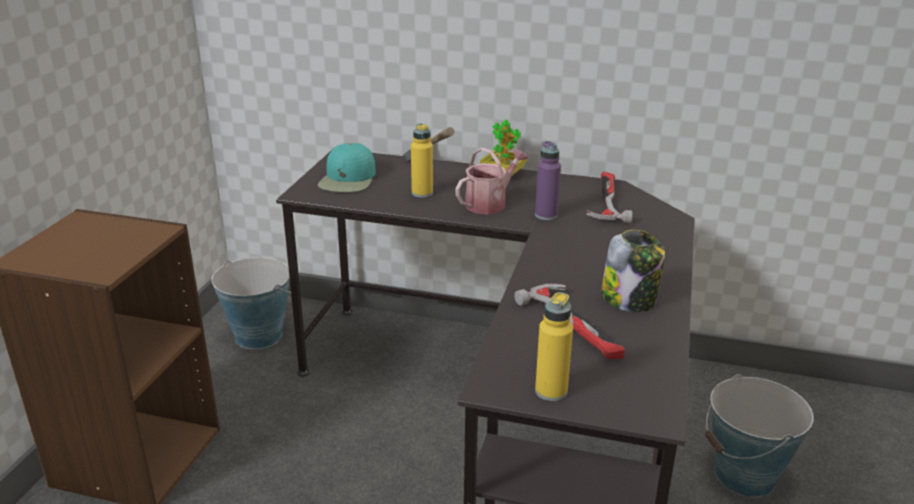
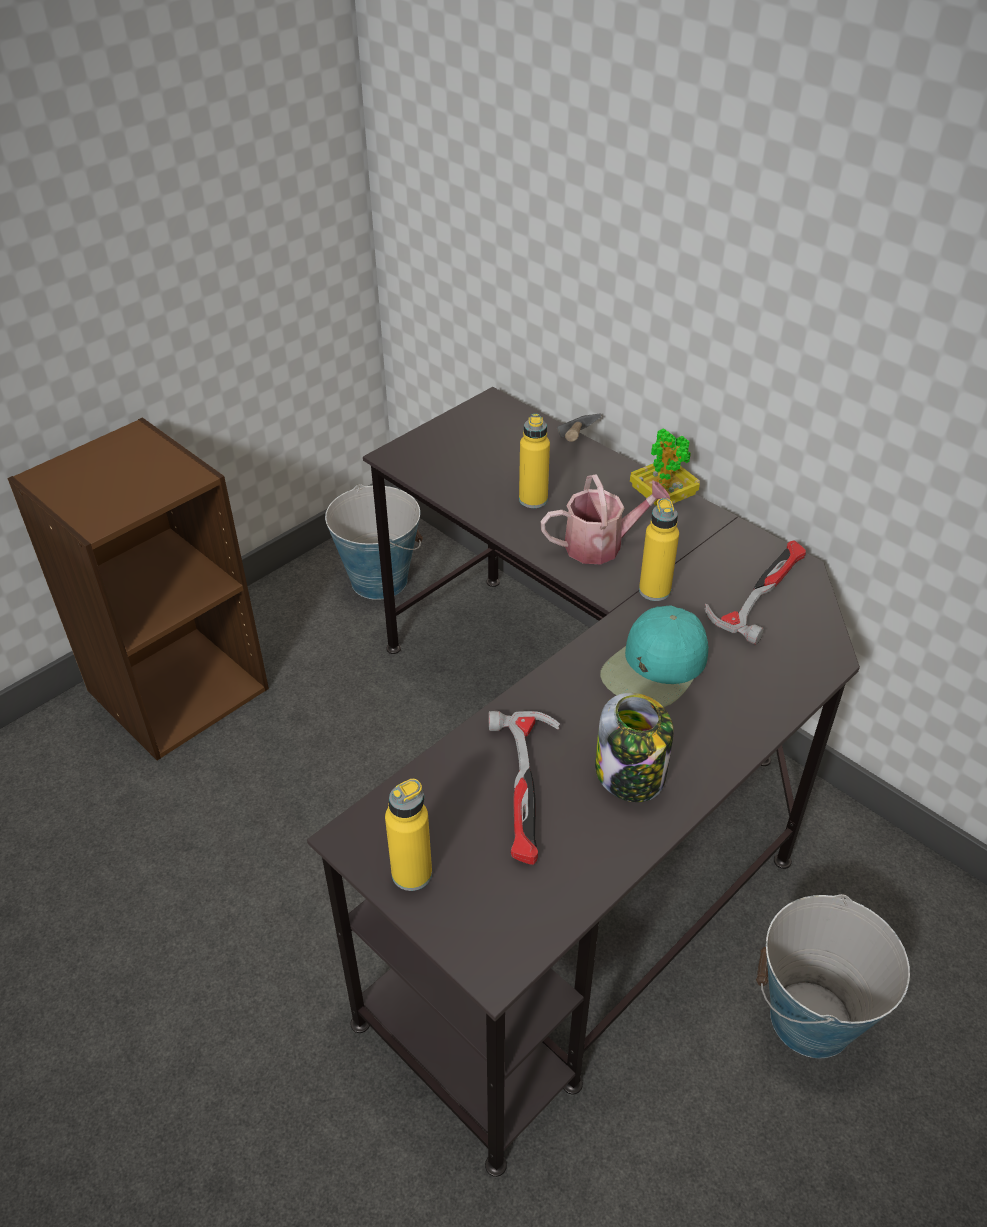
camera: 30 degrees right, 15 degrees up
turquoise cap [318,143,376,192] -> turquoise cap moved to [600,605,708,707]
purple bottle [535,141,561,220] -> yellow bottle [639,498,679,601]

